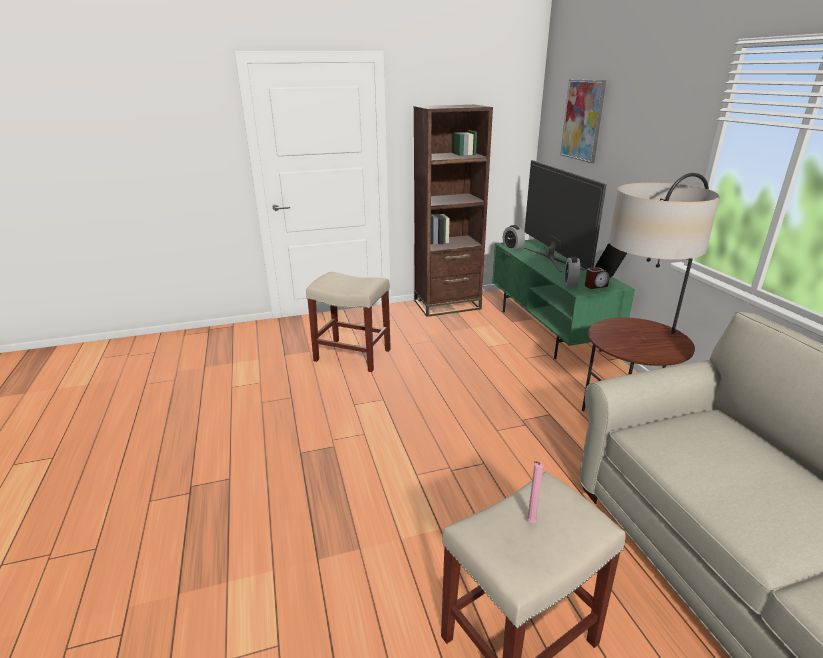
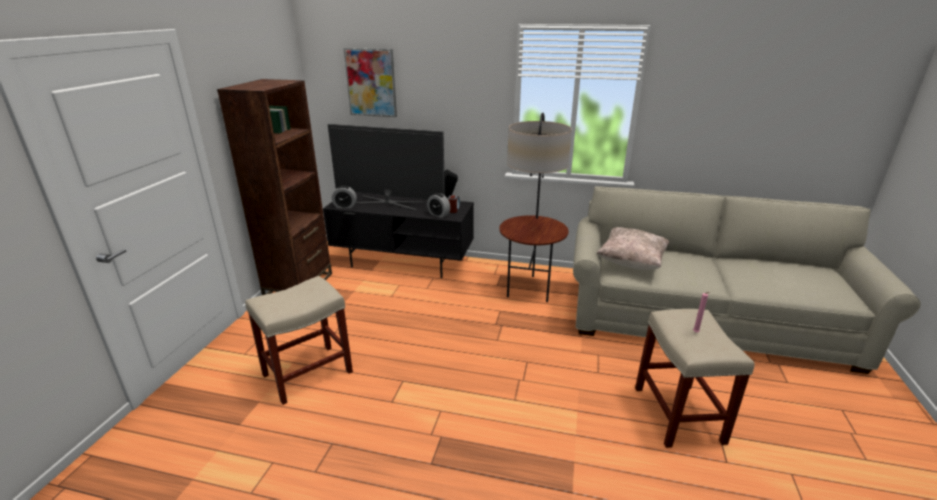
camera: 60 degrees left, 0 degrees up
green tv stand [492,239,635,359] -> black tv stand [323,192,474,278]
none -> beige pillow [596,227,669,270]

